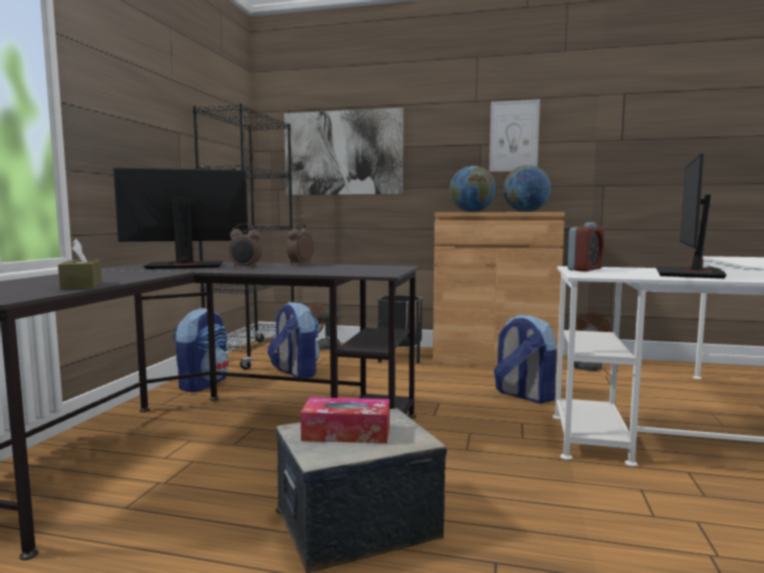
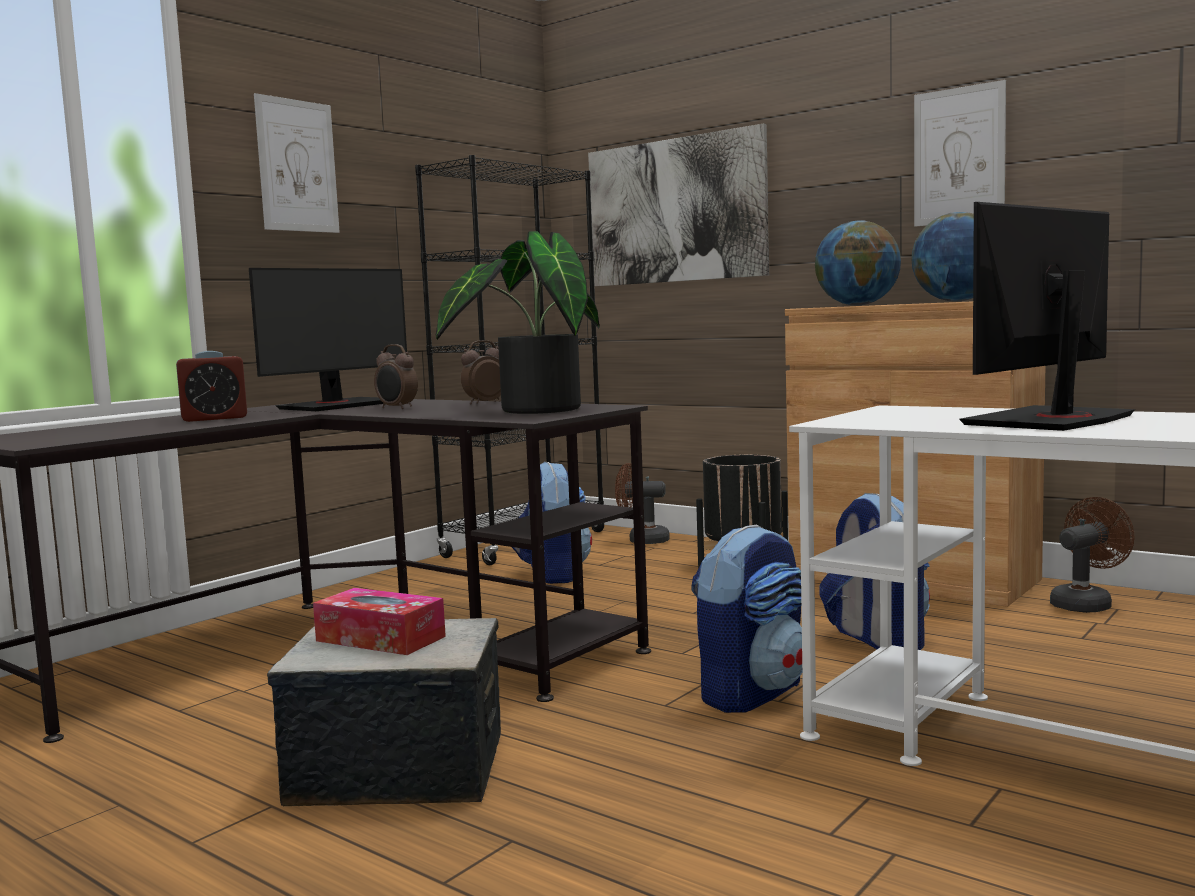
camera: 25 degrees right, 0 degrees up
brown tissue box [58,239,102,290] -> none
monitor [113,167,248,269] -> monitor turned 120 degrees clockwise [249,268,407,411]
backpack [173,308,229,392] -> backpack moved to [692,524,802,713]
alarm clock [568,223,604,271] -> alarm clock moved to [176,351,247,422]
none -> picture [254,93,340,233]
none -> potted plant [436,231,600,414]

